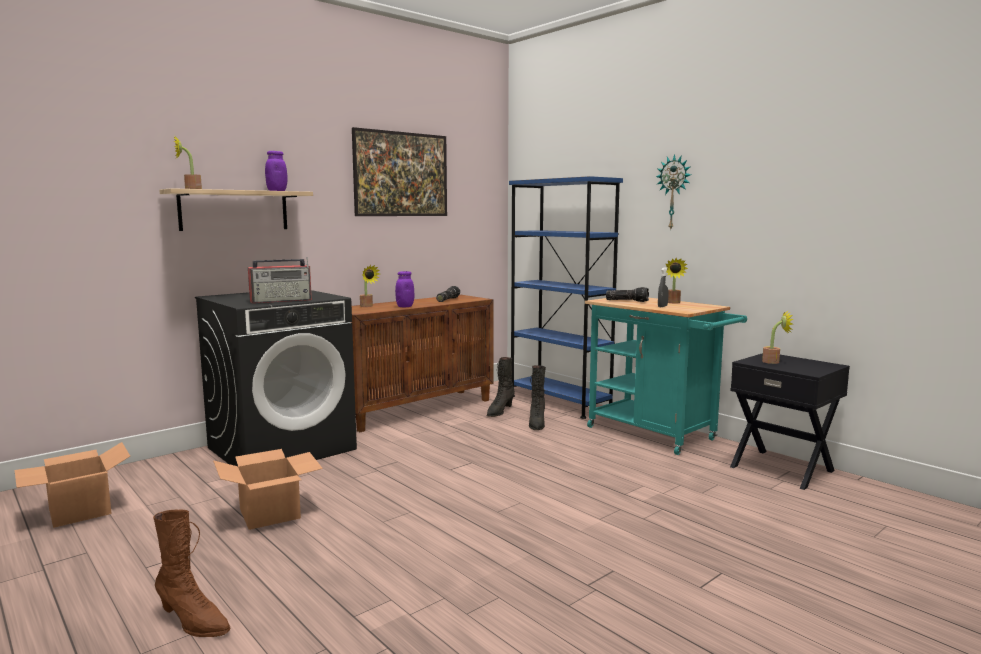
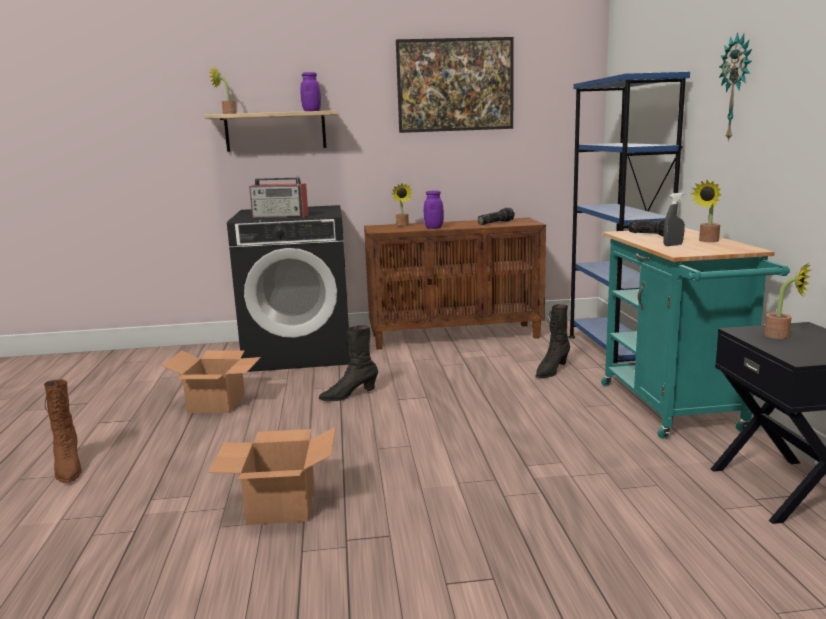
camera: 35 degrees right, 5 degrees up
cardboard box [15,442,130,528] -> cardboard box moved to [209,427,336,525]
black boot [486,357,515,417] -> black boot moved to [318,325,378,401]

